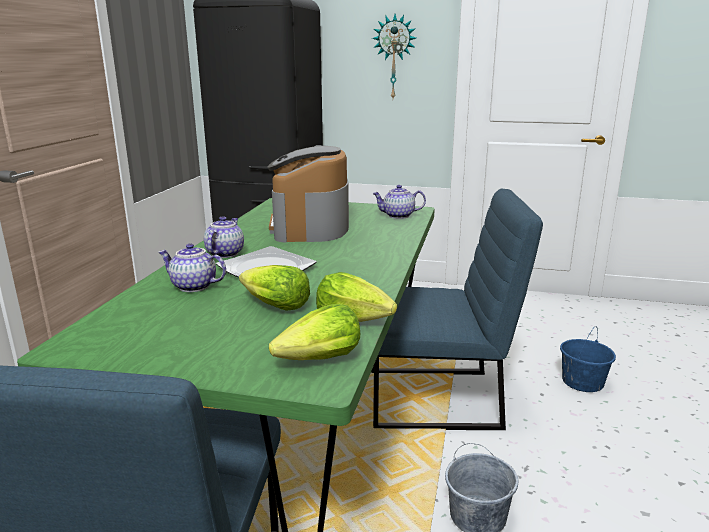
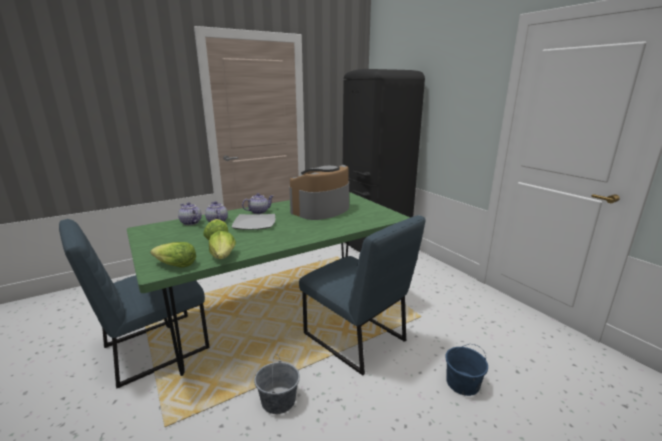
camera: 45 degrees right, 0 degrees up
wall clock [372,14,416,98] -> none
teapot [372,185,426,219] -> teapot moved to [178,202,202,225]

